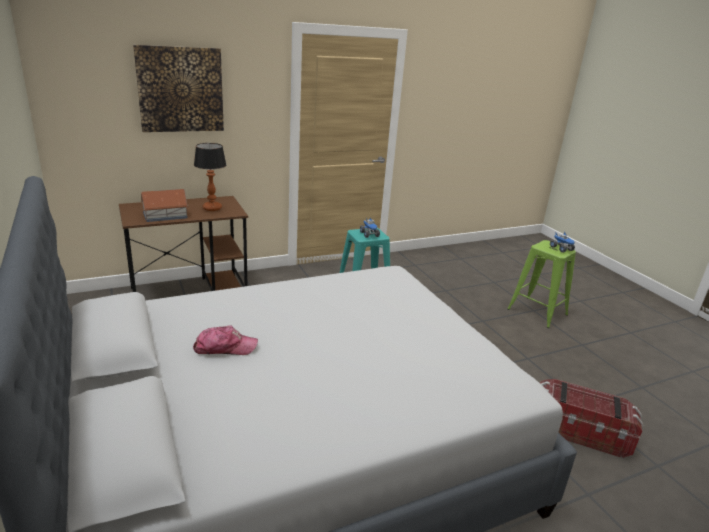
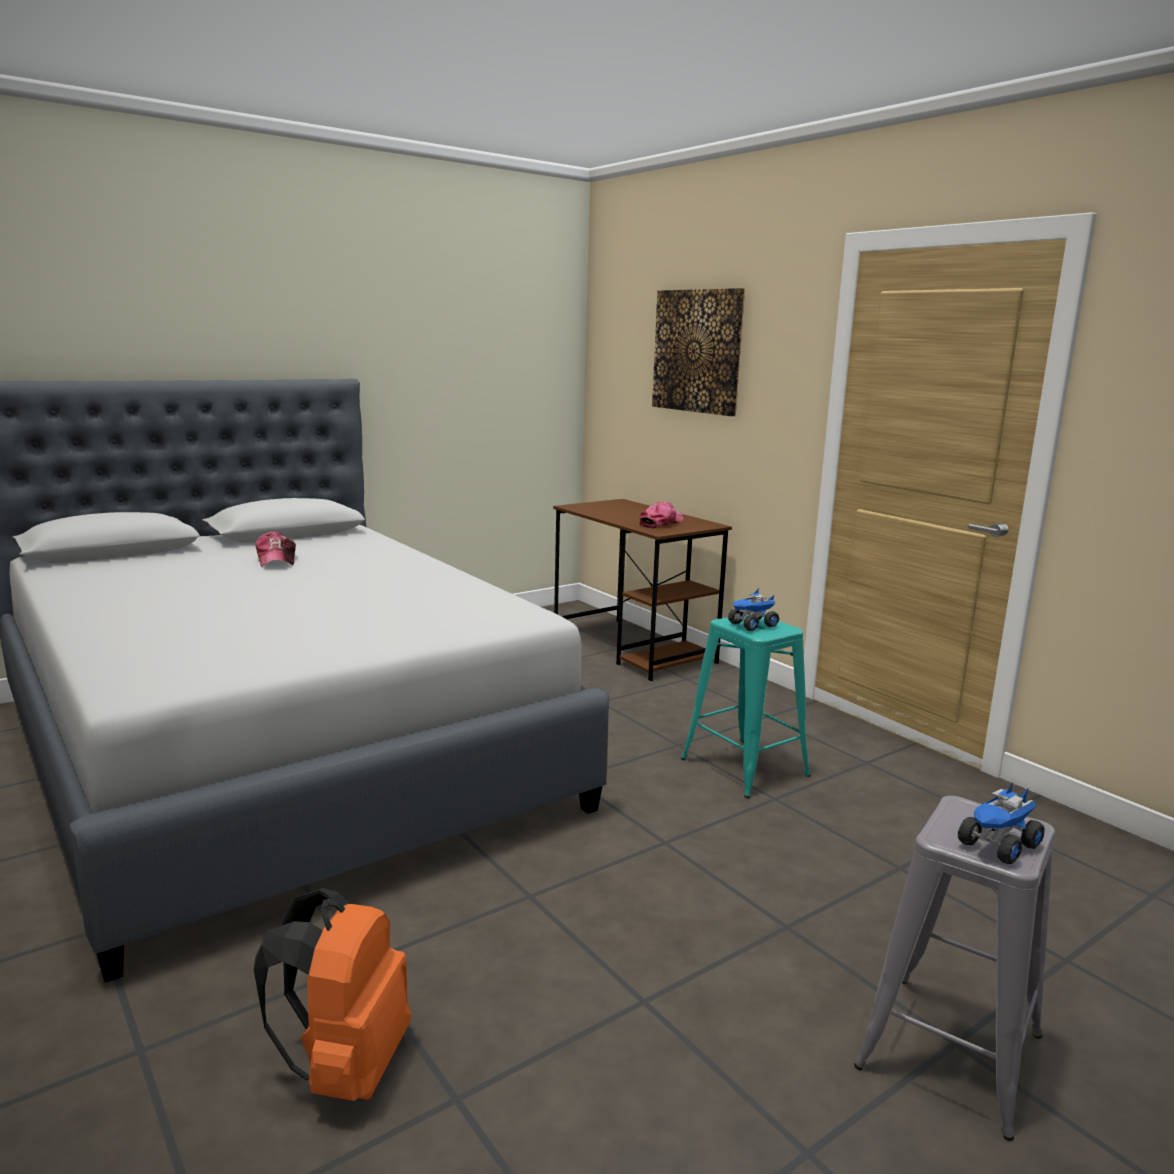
camera: 80 degrees right, 10 degrees down
toy house [141,189,188,222] -> none
table lamp [194,143,226,211] -> cap [639,502,683,528]
green stool [507,240,576,328] -> grey stool [854,796,1055,1141]
storage box [540,379,643,458] -> orange backpack [254,888,411,1101]

